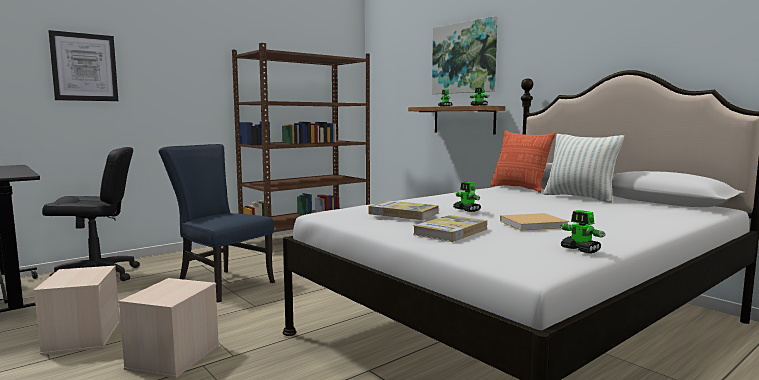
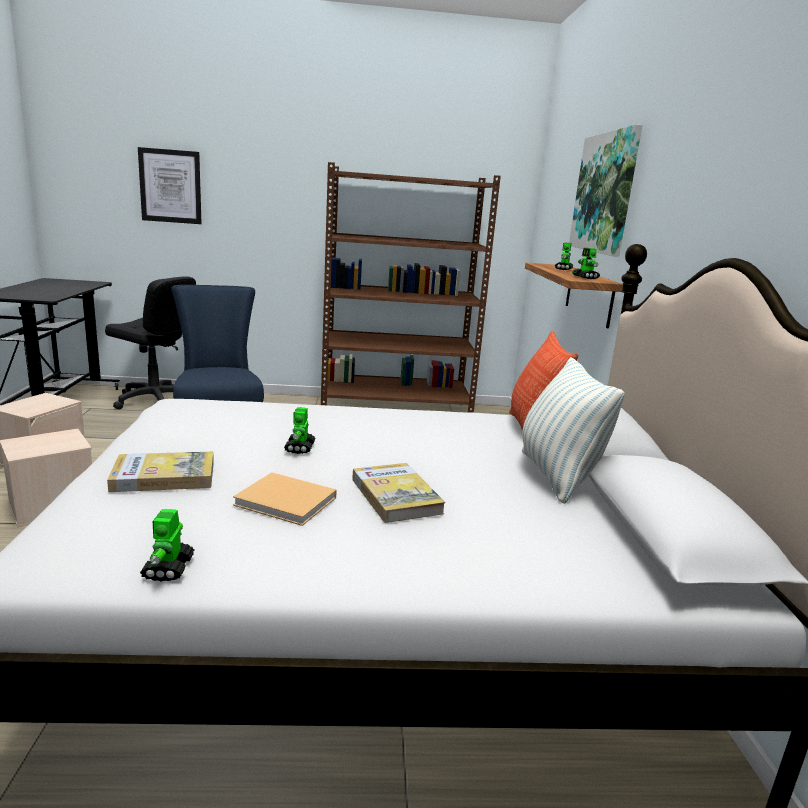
camera: 35 degrees right, 10 degrees up
book [369,200,439,220] -> book moved to [352,463,445,523]

